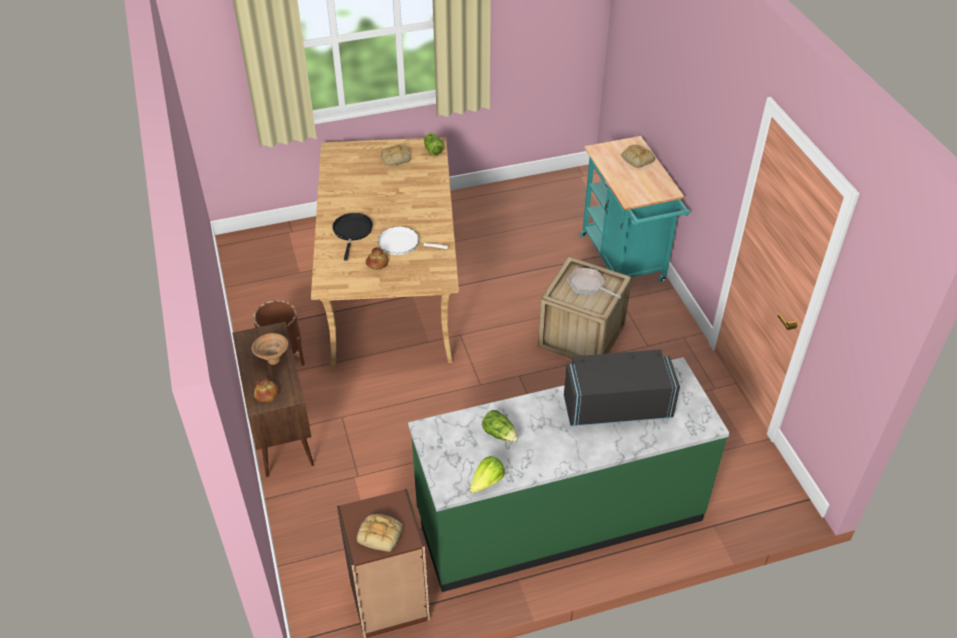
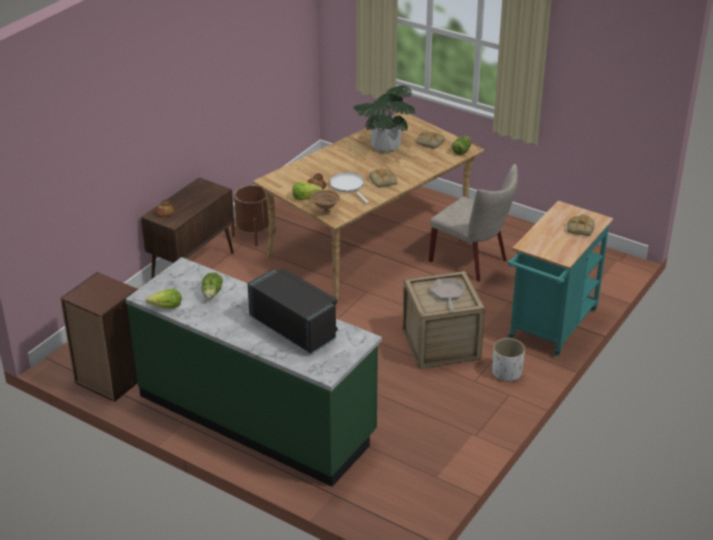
camera: 50 degrees right, 10 degrees down
brown bowl [252,333,288,365] -> brown bowl moved to [311,190,340,215]
black frying pan [332,213,373,261] -> none
bread [357,514,403,552] -> bread moved to [369,169,397,188]
none -> lettuce [292,182,323,200]
none -> potted plant [353,85,415,153]
none -> beige chair [429,164,518,282]
none -> white planter [492,338,525,381]

